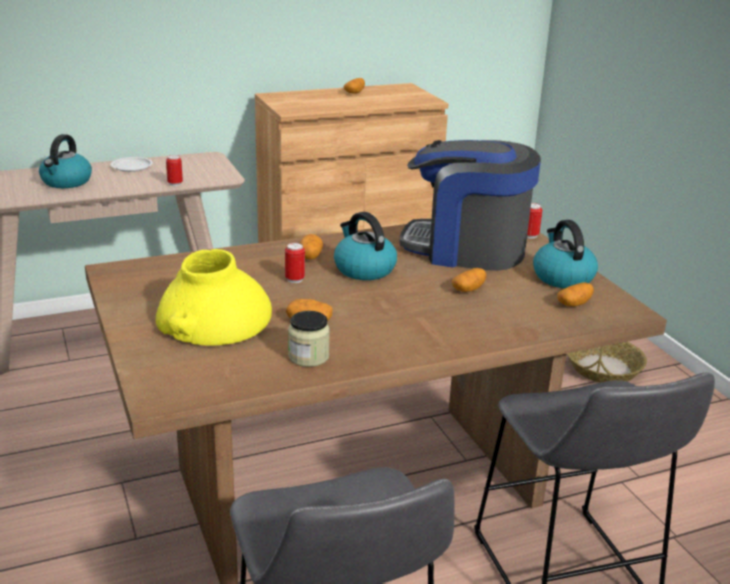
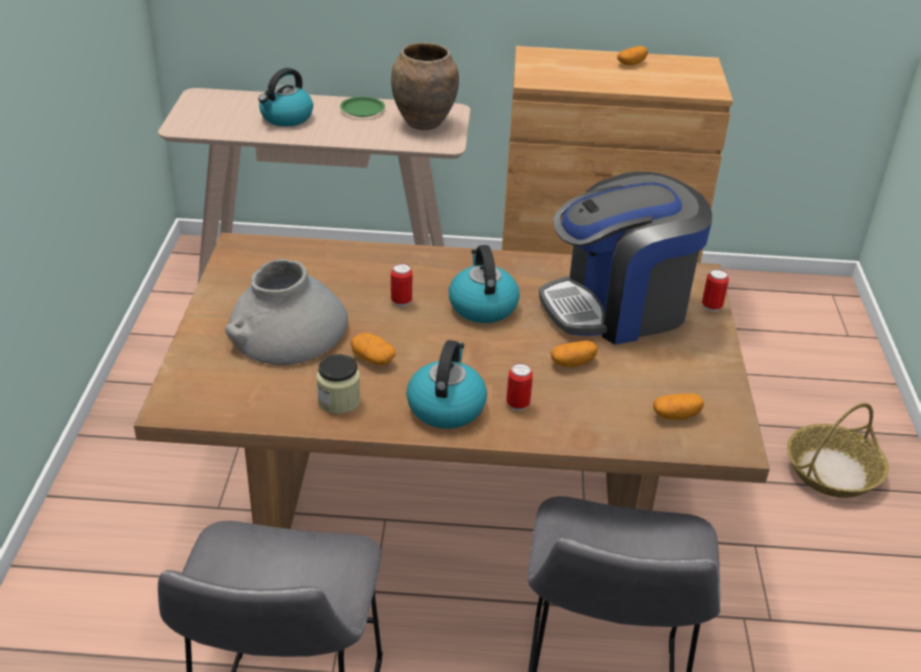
camera: 25 degrees right, 10 degrees up
white plate [110,157,153,172] -> green plate [340,96,385,117]
yellow vase [156,249,272,346] -> grey vase [225,259,348,365]
can [166,155,183,186] -> can moved to [506,363,533,411]
potato [300,234,323,260] -> none
coffee machine [400,140,541,271] -> coffee machine turned 60 degrees counterclockwise [539,172,712,345]
kettle [533,220,598,288] -> kettle moved to [406,340,487,429]
none -> brown vase [391,43,459,130]

